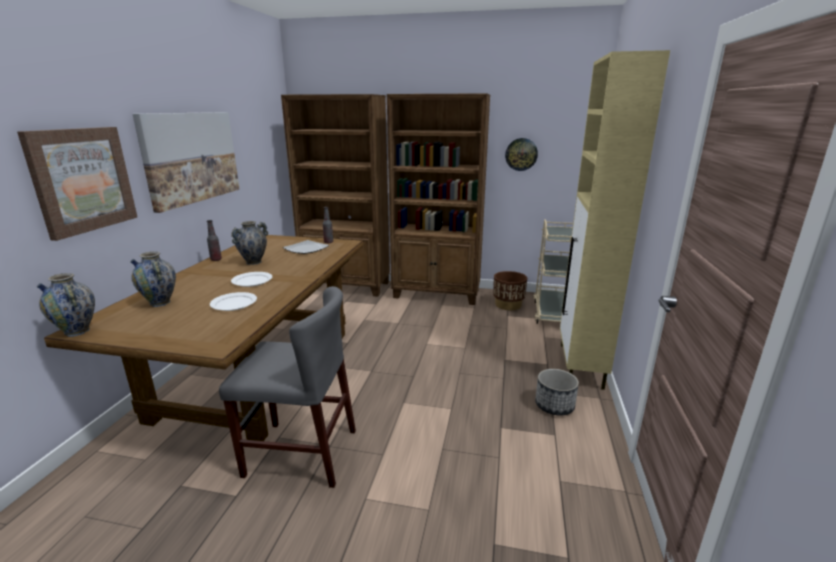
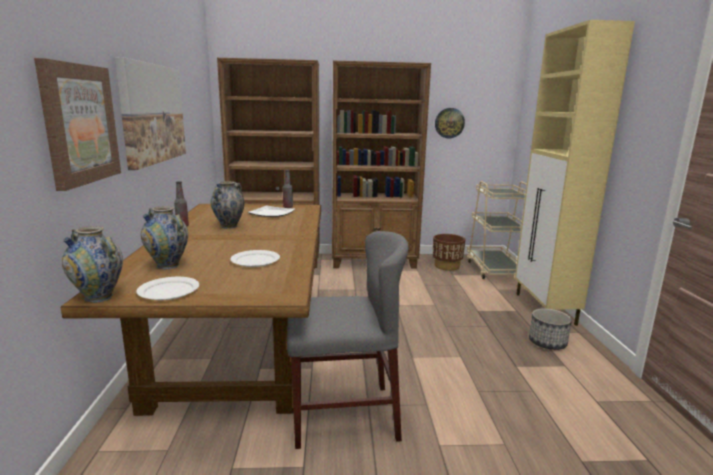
camera: 15 degrees left, 5 degrees down
white plate [231,272,272,287] -> white plate moved to [136,277,199,300]

